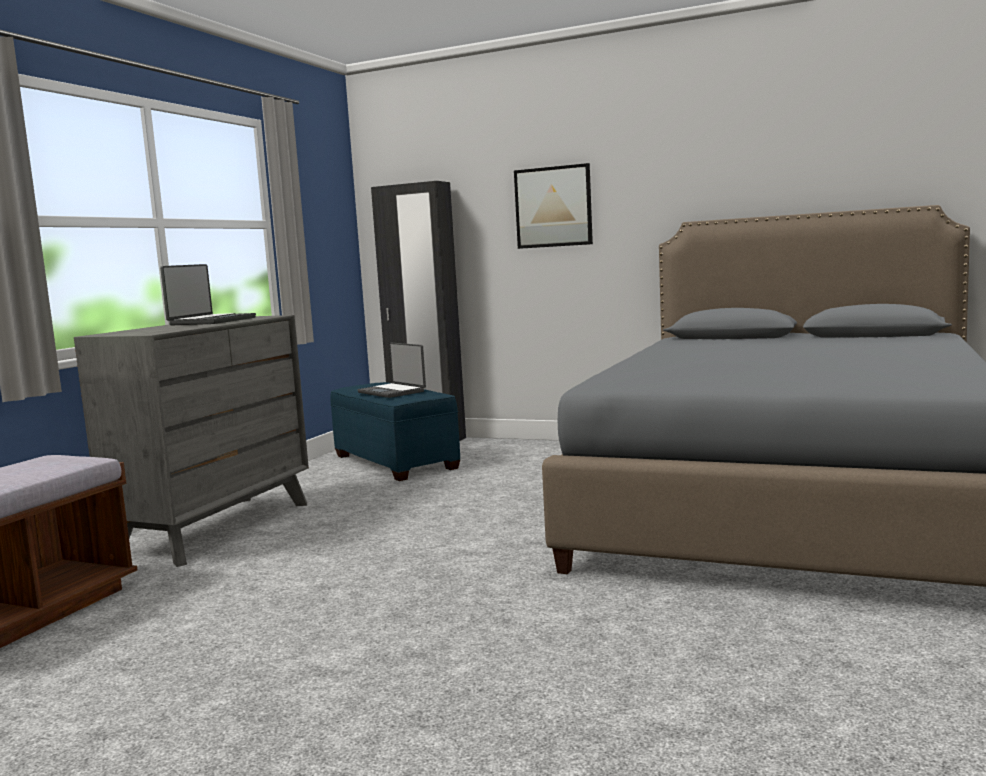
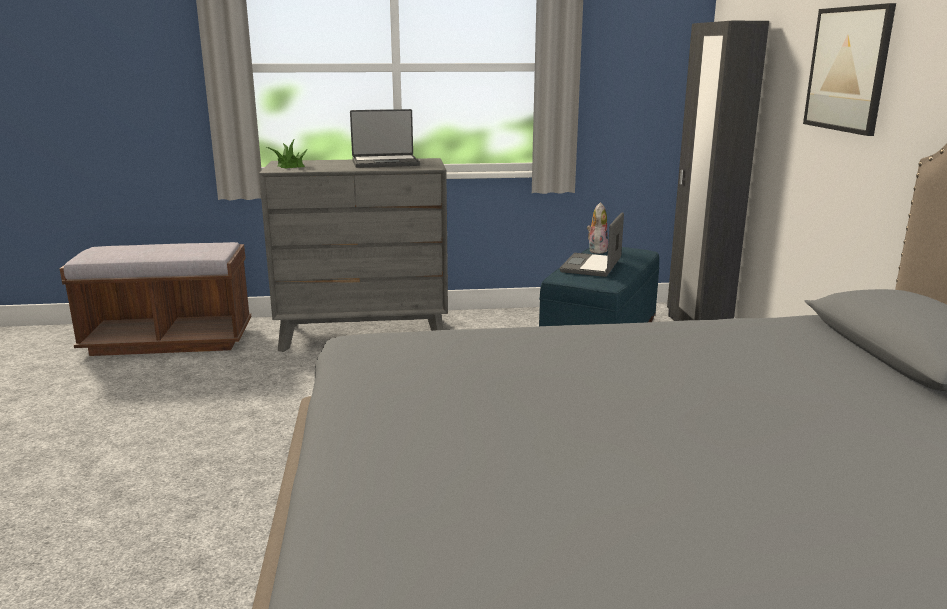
camera: 60 degrees right, 10 degrees up
none -> potted plant [267,138,308,169]
none -> plush toy [587,202,608,254]

